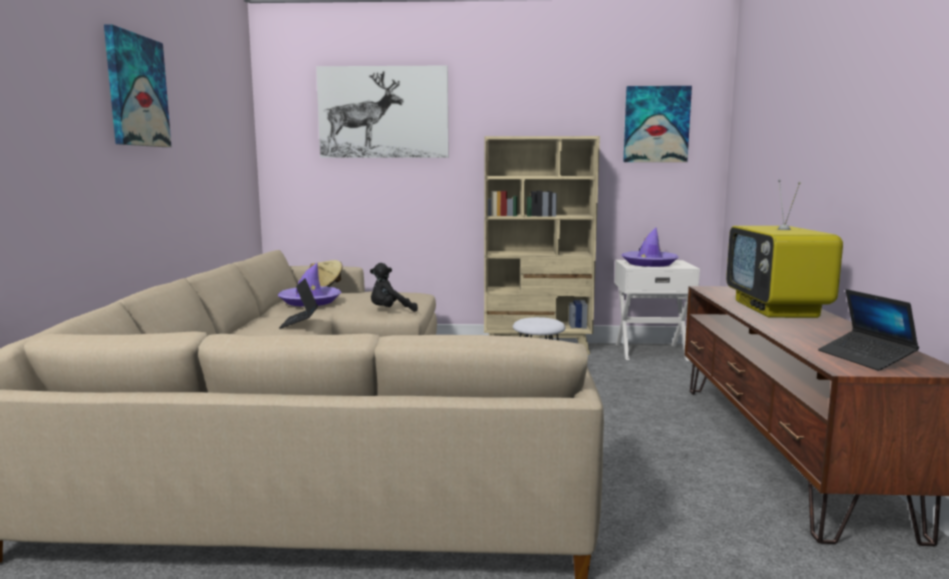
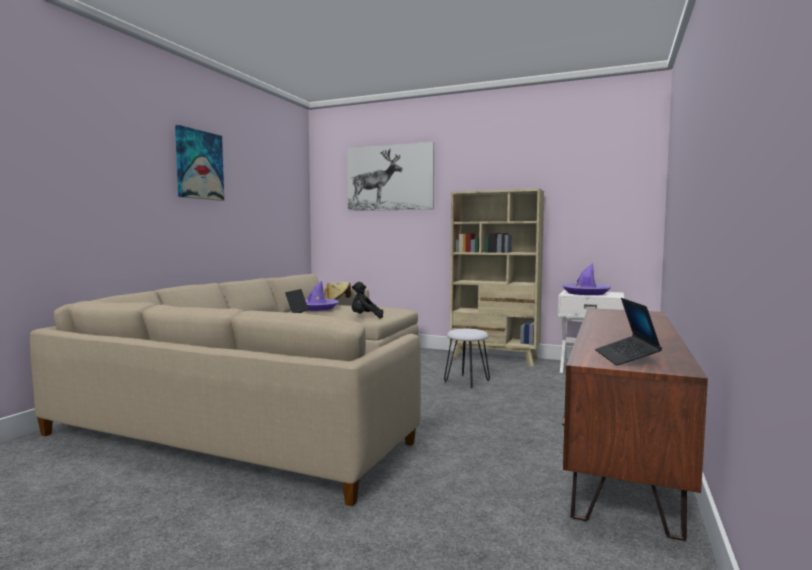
camera: 20 degrees right, 5 degrees down
picture [623,86,692,162] -> none
television [726,180,843,318] -> none

